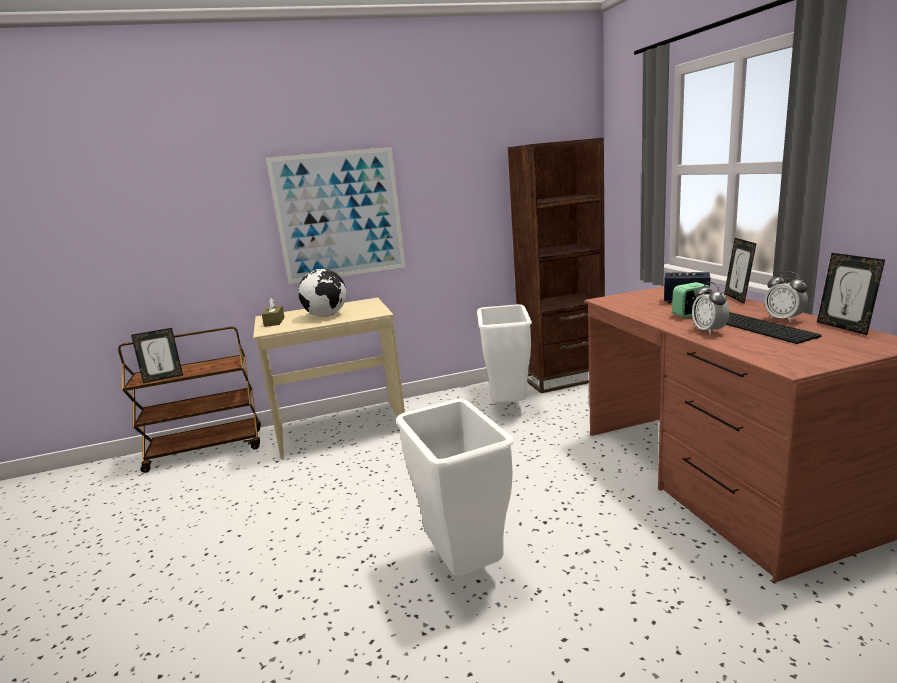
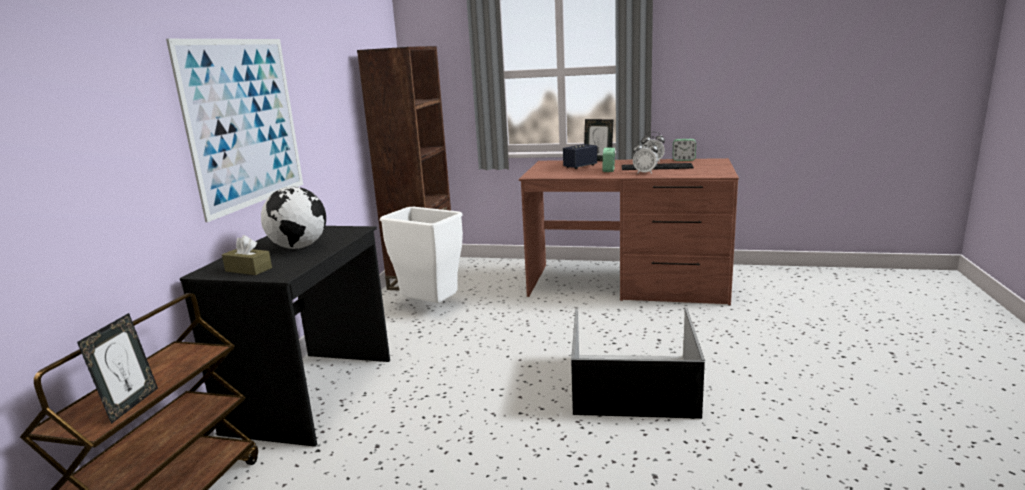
camera: 60 degrees left, 0 degrees up
beige desk [253,298,405,458] -> black desk [180,226,390,447]
white trash can [396,399,513,576] -> black storage box [571,308,705,419]
picture frame [817,253,885,335] -> alarm clock [673,139,696,161]

